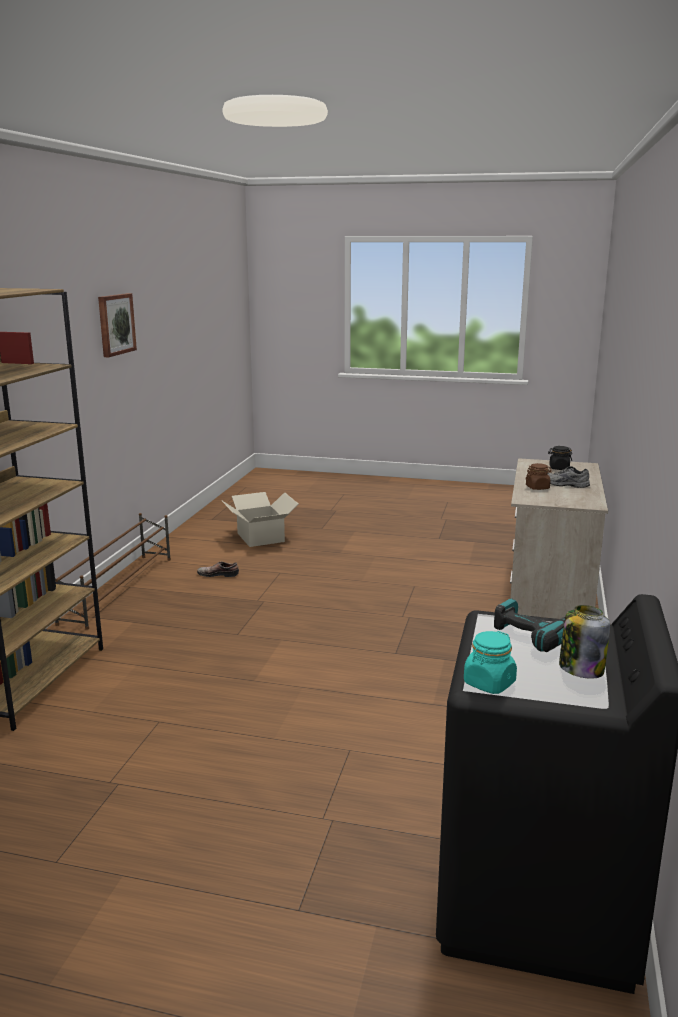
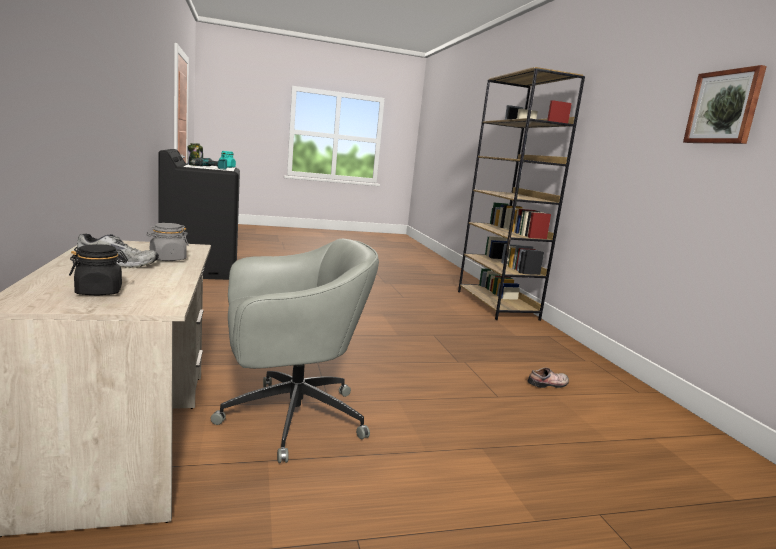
camera: 150 degrees right, 5 degrees down
brown shoe rack [55,513,171,630] -> none
cardboard box [221,492,298,547] -> none
brown jar [525,463,552,490] -> grey jar [146,223,189,261]
none -> grey office chair [210,239,379,463]

